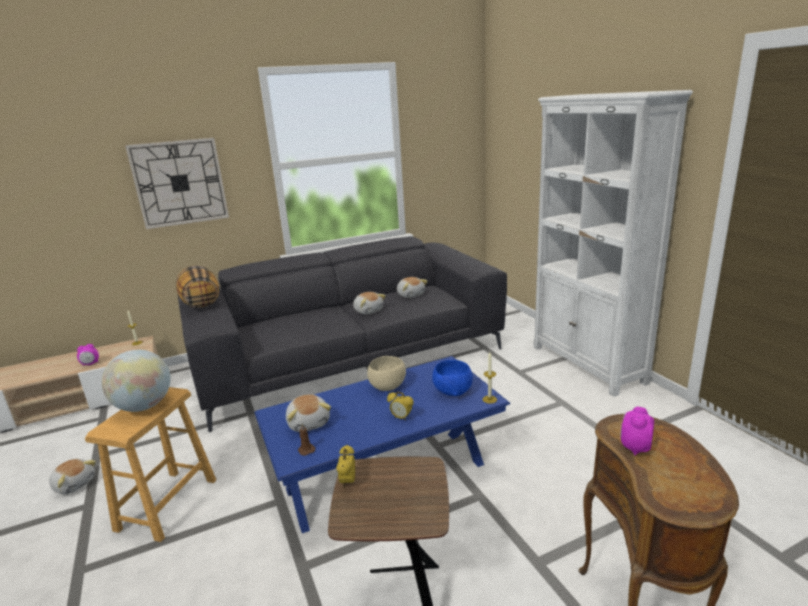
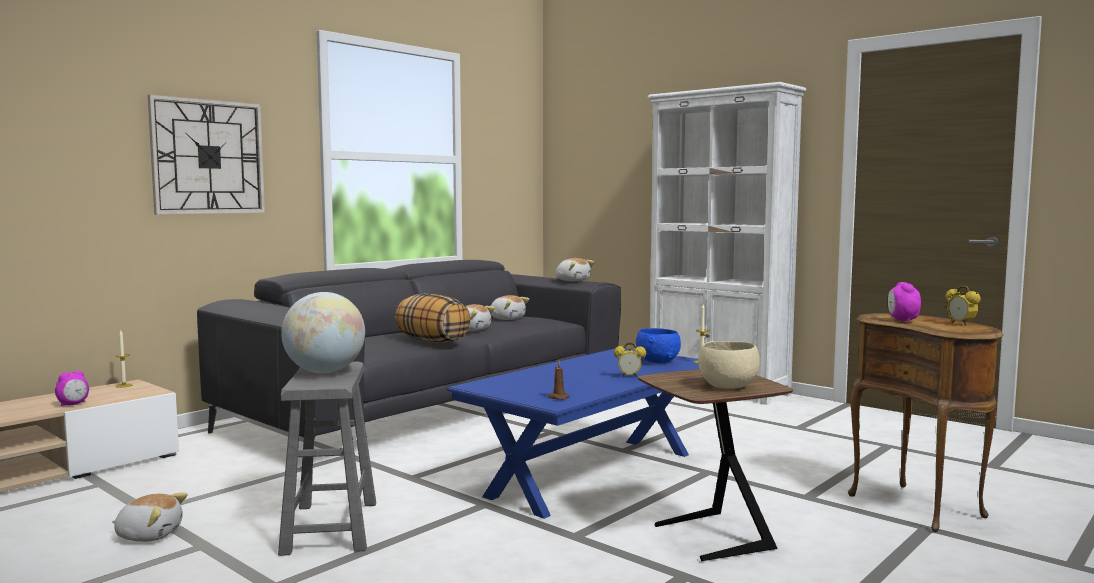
camera: 25 degrees left, 15 degrees down
brown stool [85,387,216,542] -> grey stool [278,362,376,556]
pillow [176,265,219,308] -> pillow moved to [395,294,471,343]
plush toy [286,394,331,432] -> plush toy moved to [556,258,595,281]
alarm clock [336,445,355,488] -> alarm clock moved to [945,286,981,326]
beige bowl [367,356,406,391] -> beige bowl moved to [698,341,760,389]

